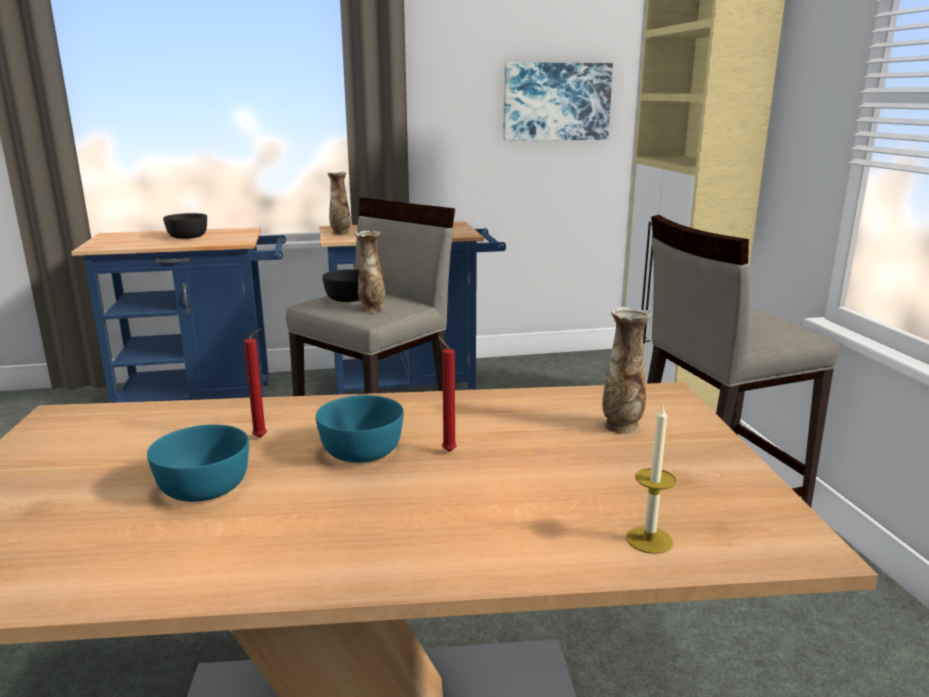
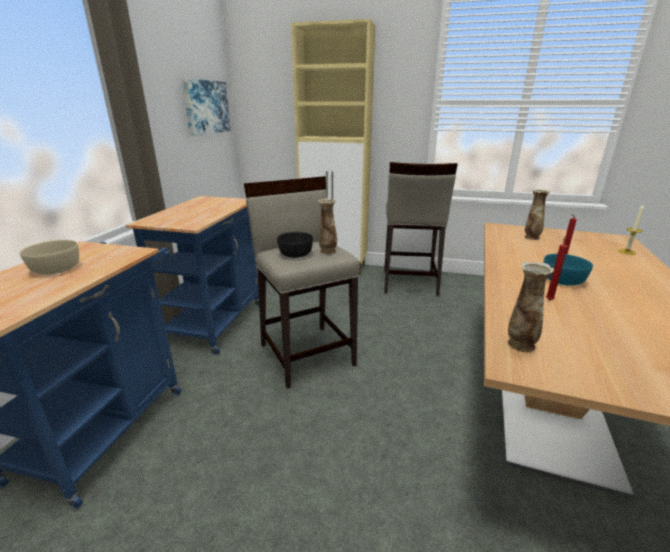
camera: 65 degrees left, 5 degrees up
turquoise bowl [147,424,249,502] -> none
black bowl [163,213,207,239] -> beige bowl [19,240,79,275]
vase [327,172,351,235] -> vase moved to [508,262,554,352]

